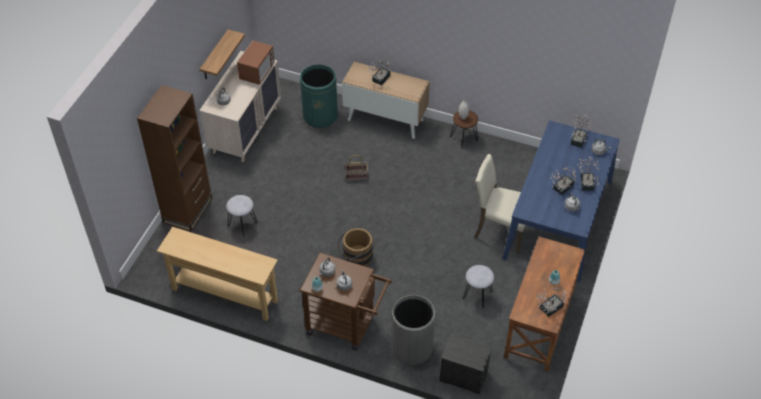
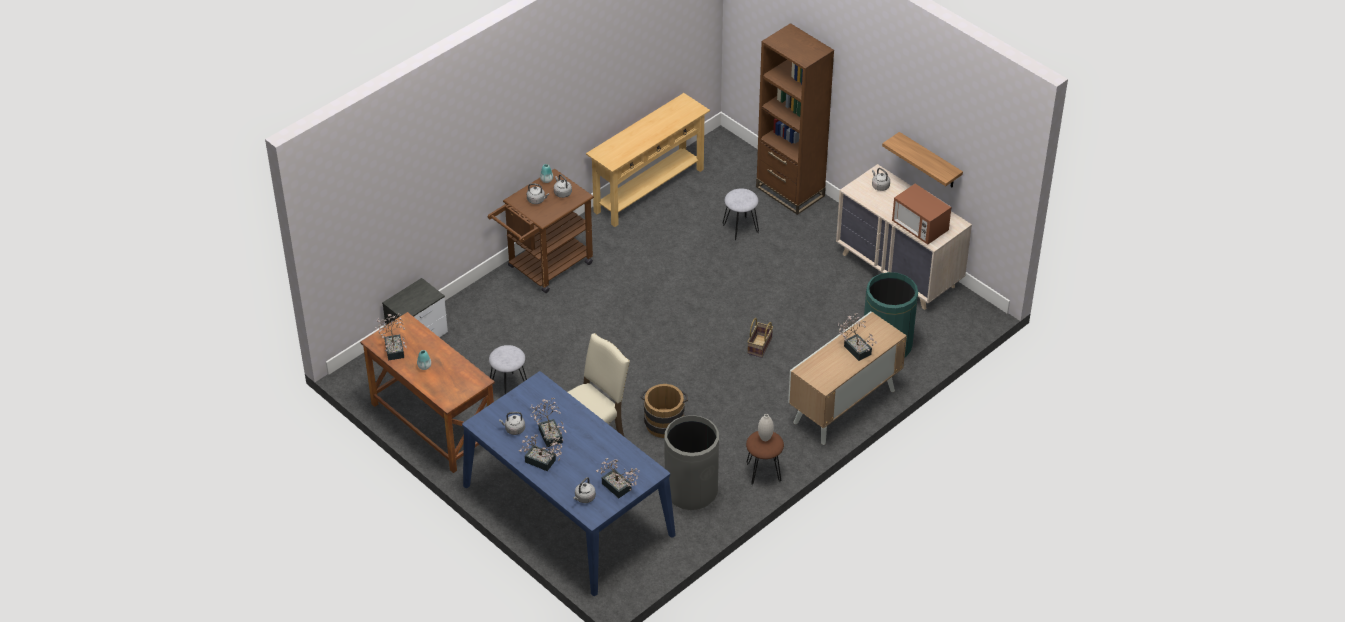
camera: 115 degrees right, 5 degrees down
brown bucket [337,228,373,266] -> brown bucket moved to [640,384,688,438]
grey trash can [391,295,435,365] -> grey trash can moved to [665,415,719,510]

